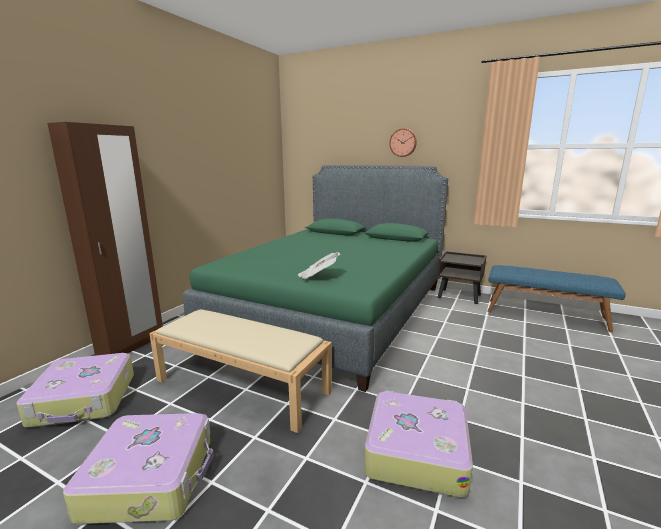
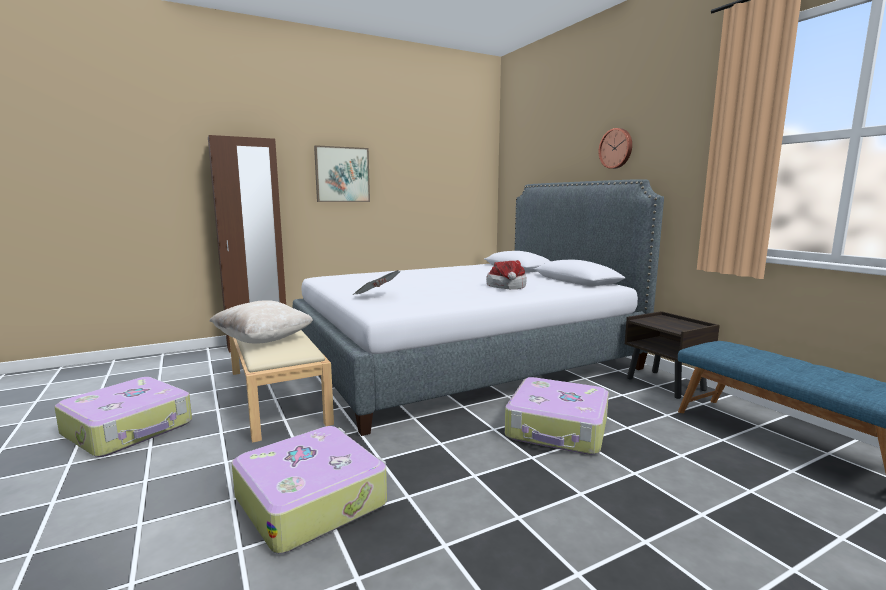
camera: 35 degrees right, 5 degrees down
suitcase [16,353,134,428] -> suitcase moved to [505,377,609,455]
green bed [183,165,448,392] -> grey bed [293,179,664,436]
none -> beige pillow [209,300,313,344]
none -> picture [314,145,370,202]
none -> hat [486,260,526,289]

